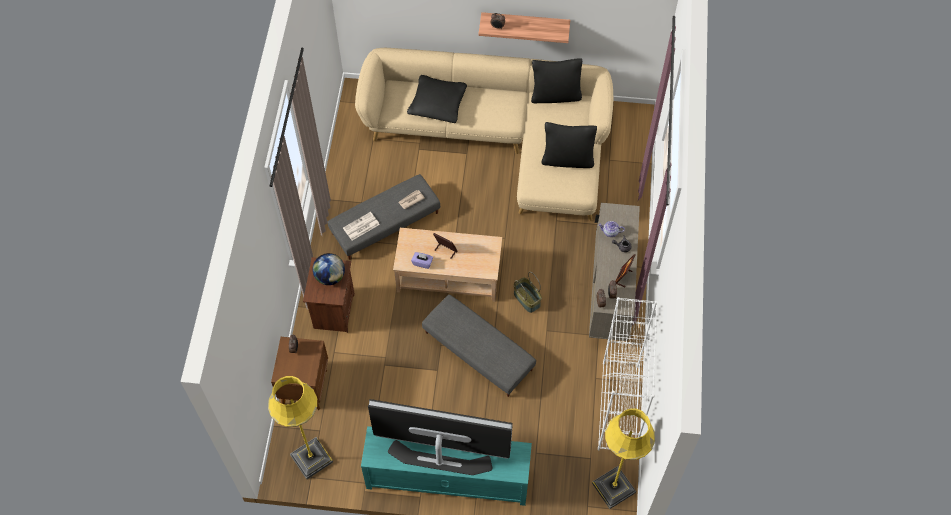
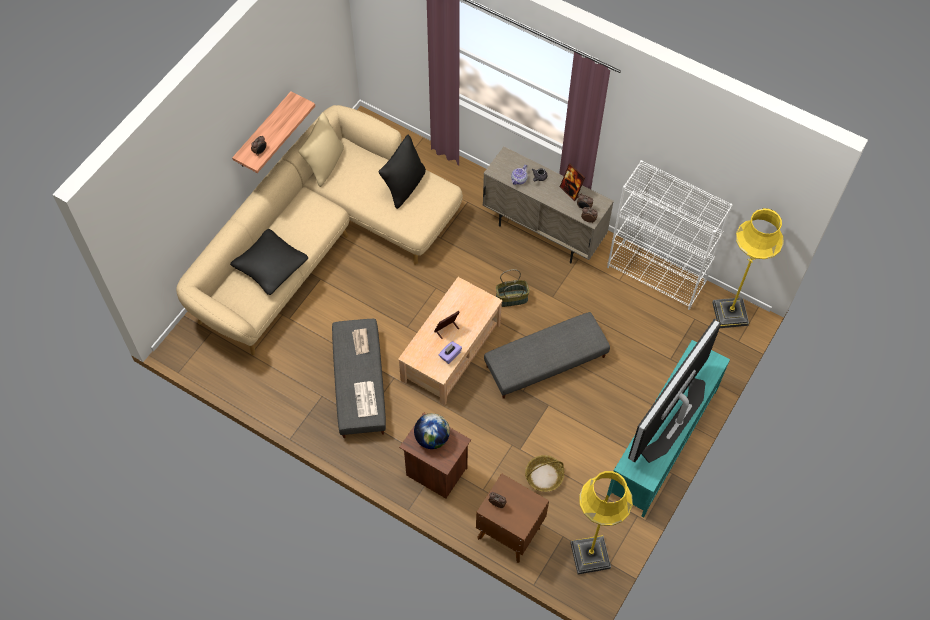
camera: 65 degrees left, 0 degrees up
black pillow [531,58,582,103] -> beige pillow [298,112,344,187]
none -> basket [525,455,564,492]

